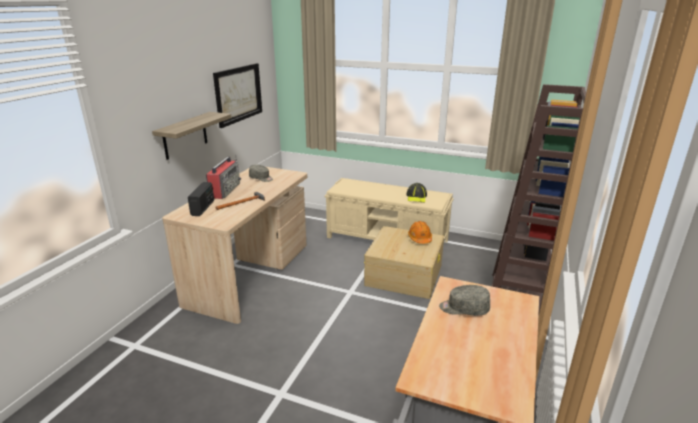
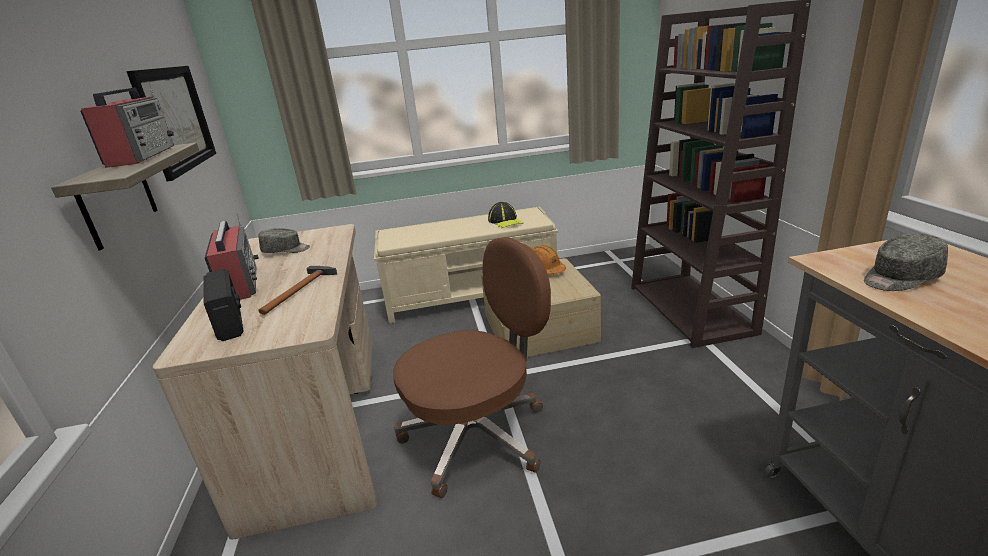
camera: 30 degrees left, 0 degrees up
none -> radio [81,82,174,168]
none -> brown office chair [393,237,551,498]

